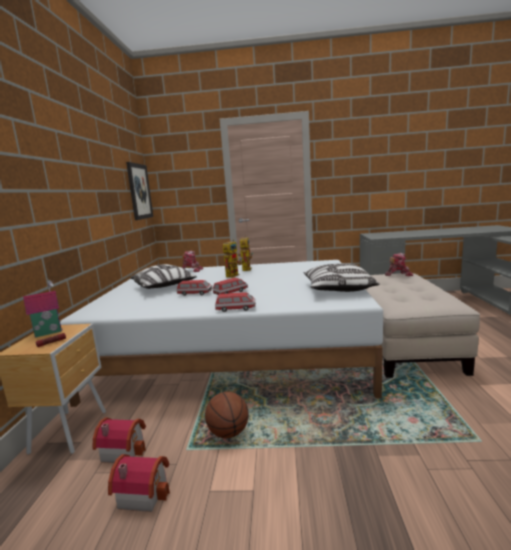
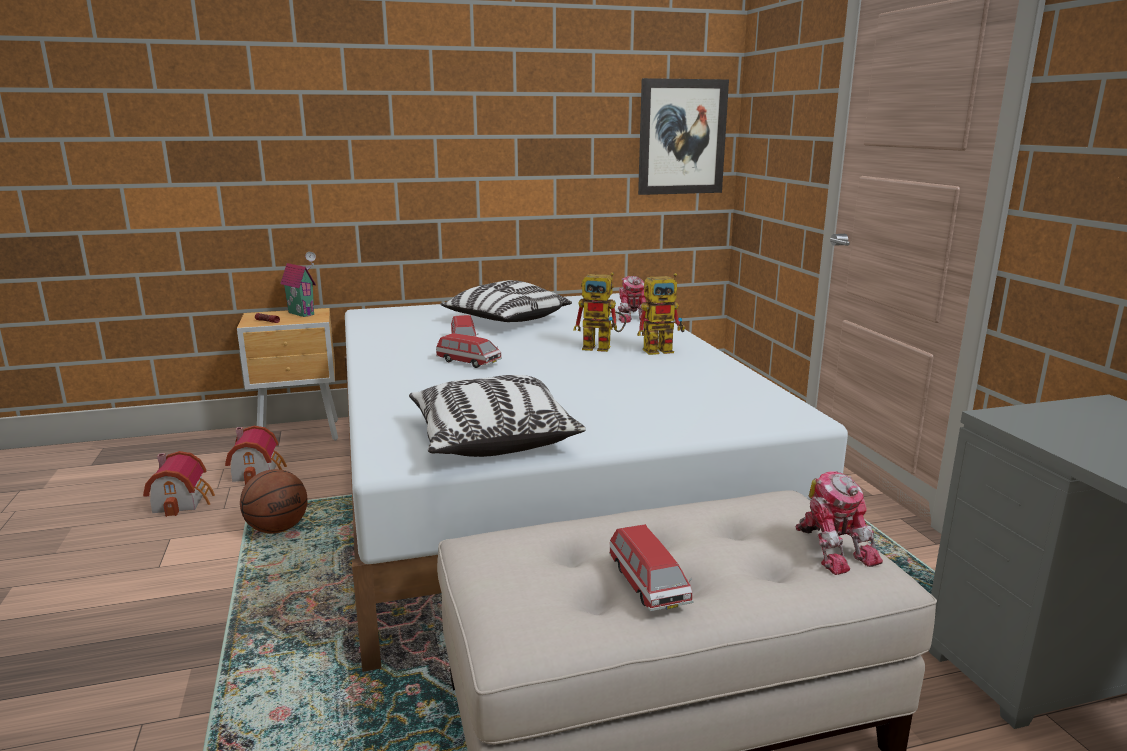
camera: 70 degrees right, 5 degrees up
toy car [215,292,256,312] -> toy car moved to [609,524,693,611]

